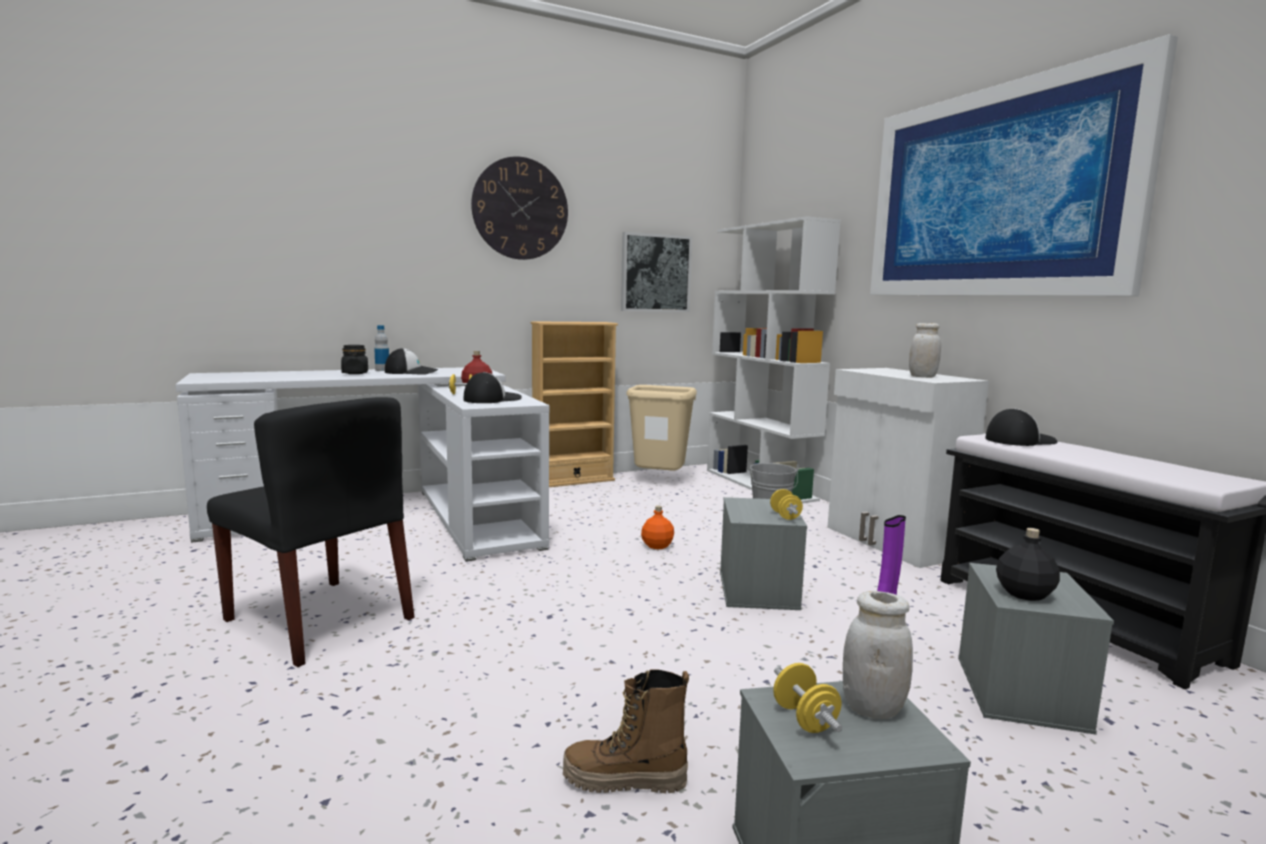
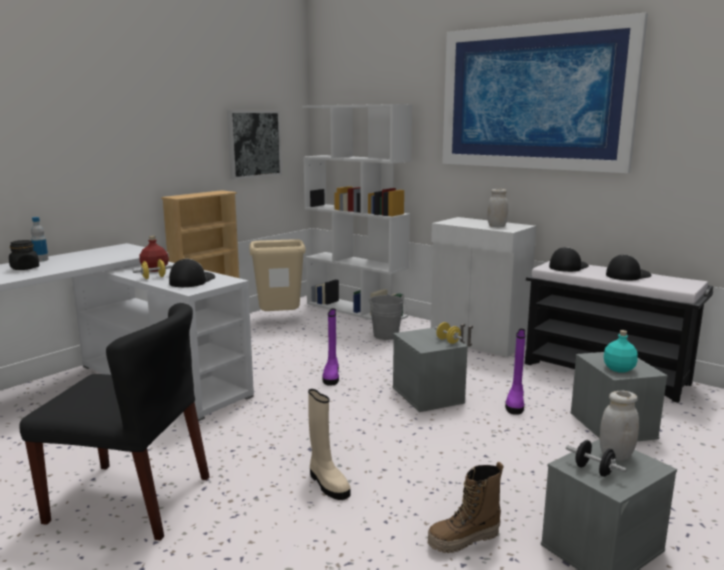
camera: 25 degrees left, 5 degrees up
cap [385,348,438,375] -> cap moved to [606,254,651,280]
wall clock [471,156,568,260] -> none
orange bottle [641,506,674,549] -> purple boot [323,308,339,386]
yellow dumbbell [773,663,842,733] -> black dumbbell [566,440,627,477]
black bottle [996,528,1060,601] -> turquoise bottle [604,330,638,373]
none -> beige boot [308,389,351,500]

